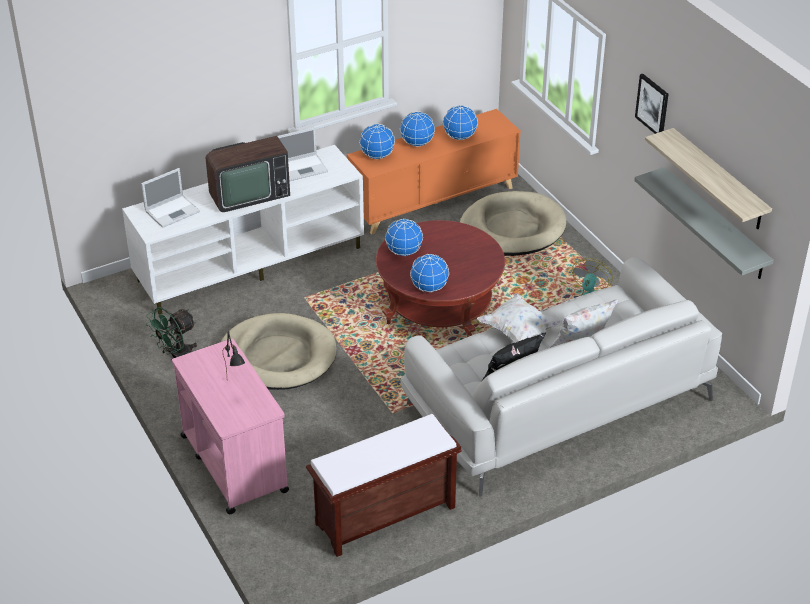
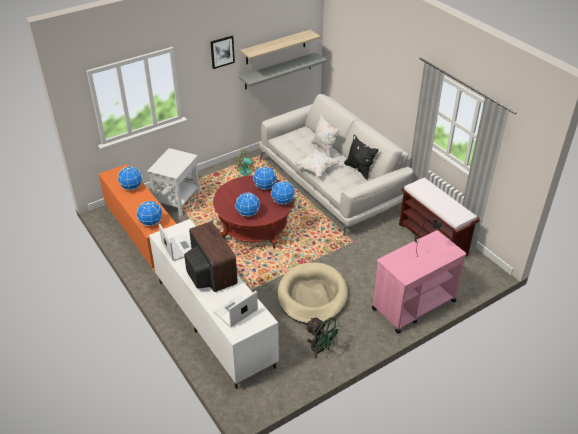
camera: 95 degrees left, 0 degrees up
laptop [141,168,200,228] -> laptop turned 90 degrees counterclockwise [214,291,258,327]
globe [400,111,435,147] -> globe moved to [253,167,277,190]
beige dog bed [460,191,566,256] -> white side table [147,148,200,216]

